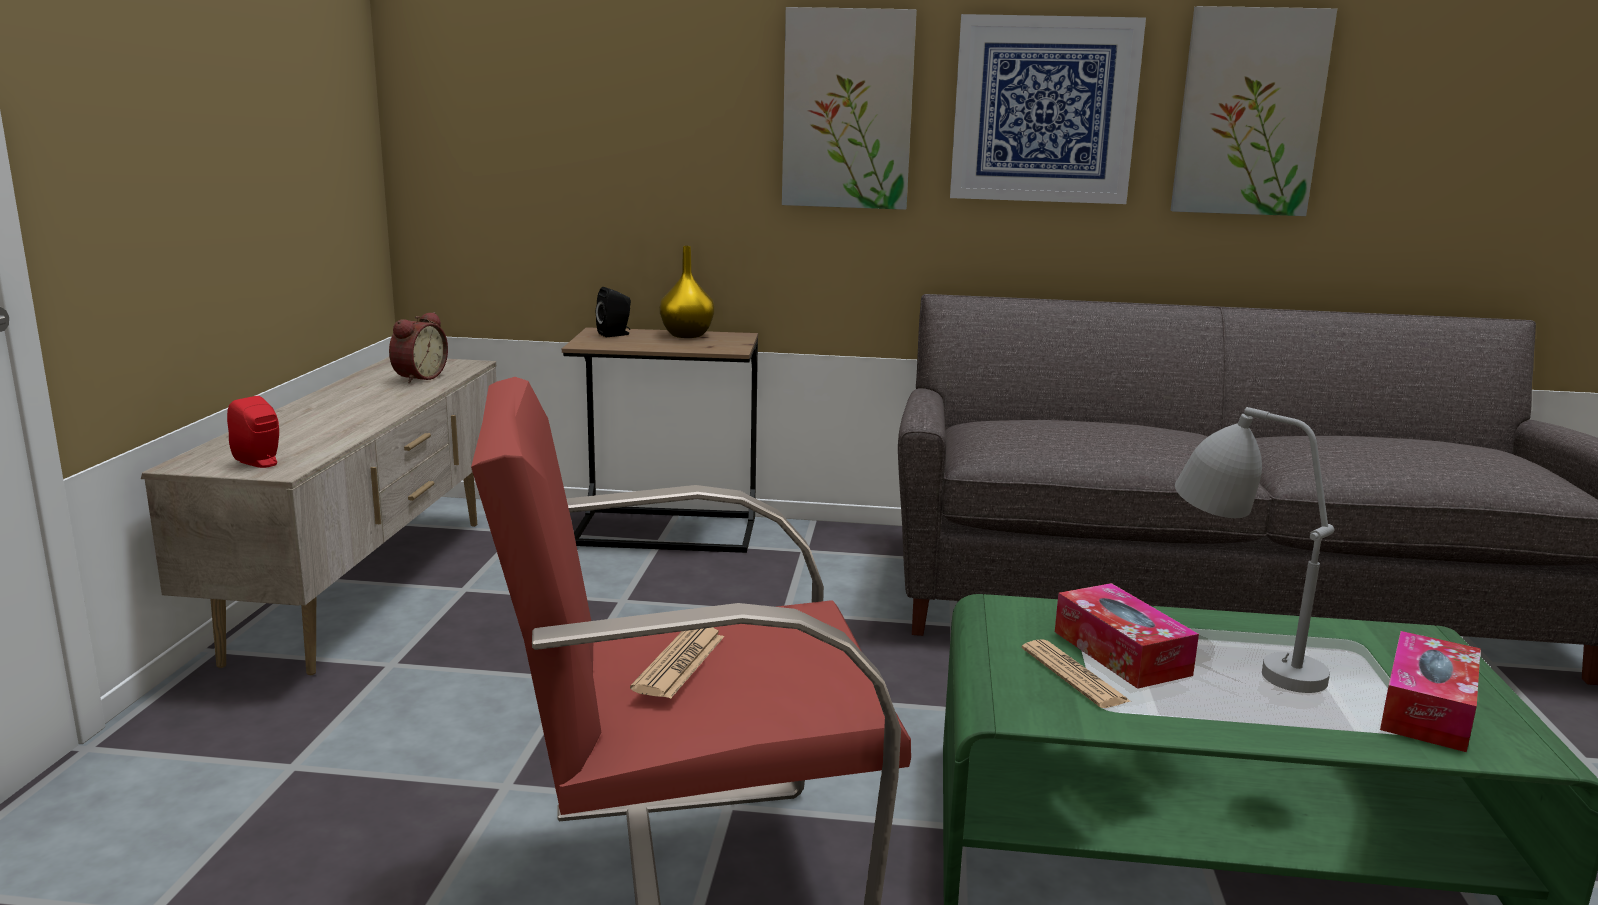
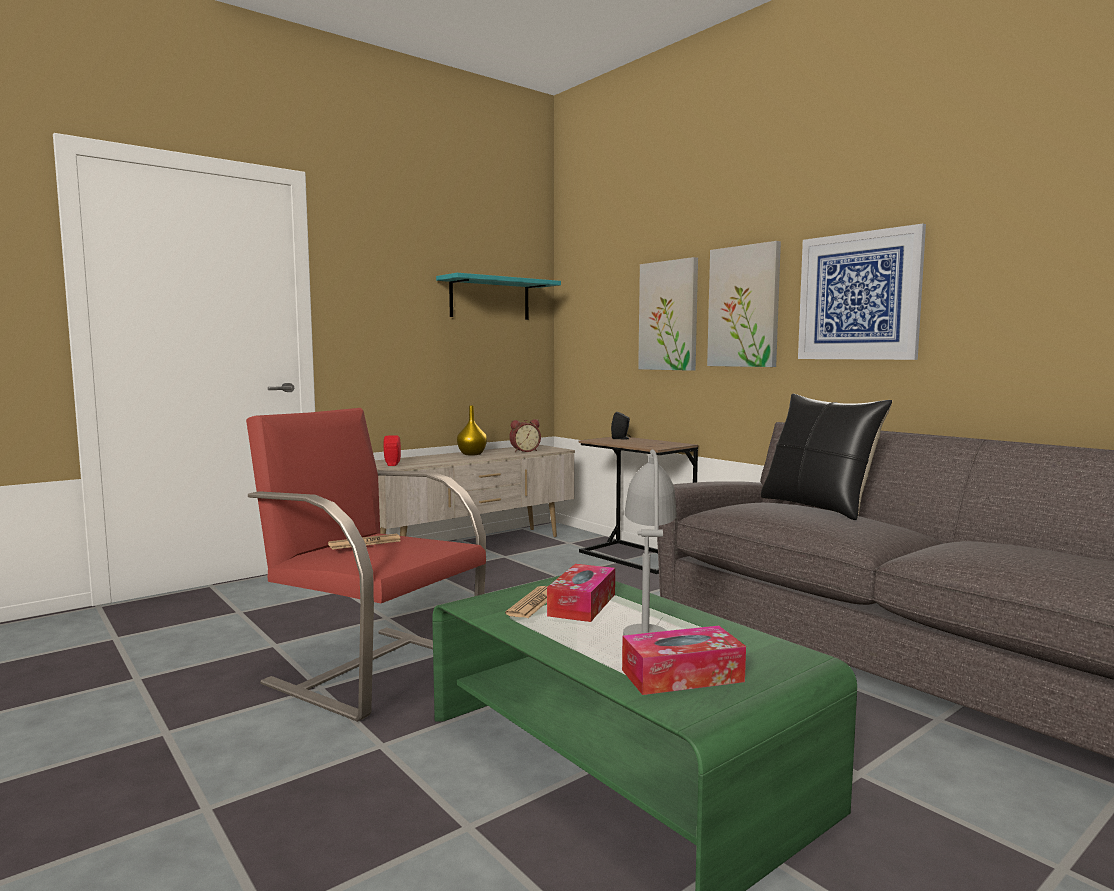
camera: 45 degrees right, 10 degrees down
yellow vase [660,246,714,338] -> yellow vase moved to [457,405,487,455]
picture [1171,6,1337,216] -> picture moved to [638,257,698,371]
none -> turquoise shelf [436,273,561,320]
none -> black pillow [761,394,892,520]

